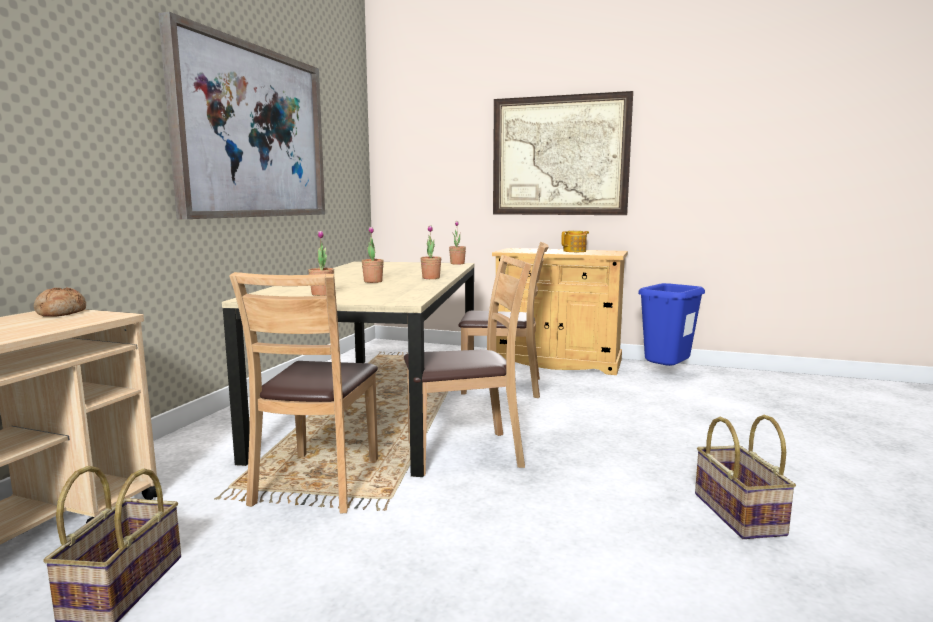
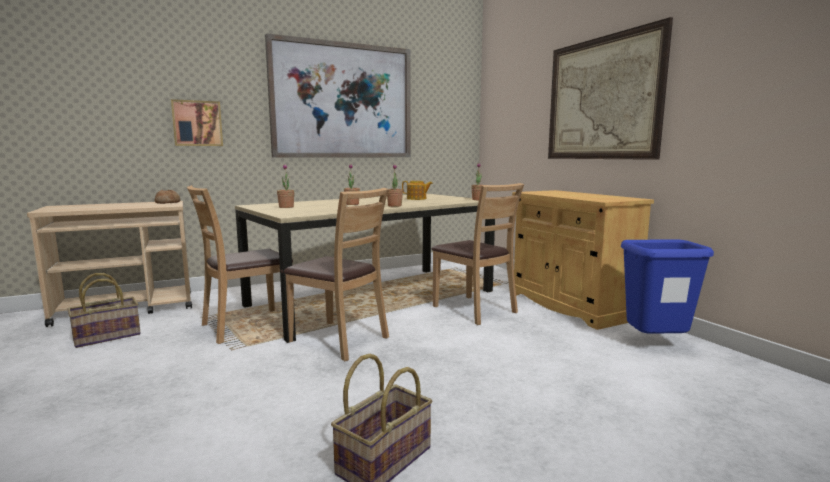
camera: 45 degrees right, 0 degrees up
teapot [561,231,589,252] -> teapot moved to [402,181,433,200]
none -> picture [171,99,223,146]

